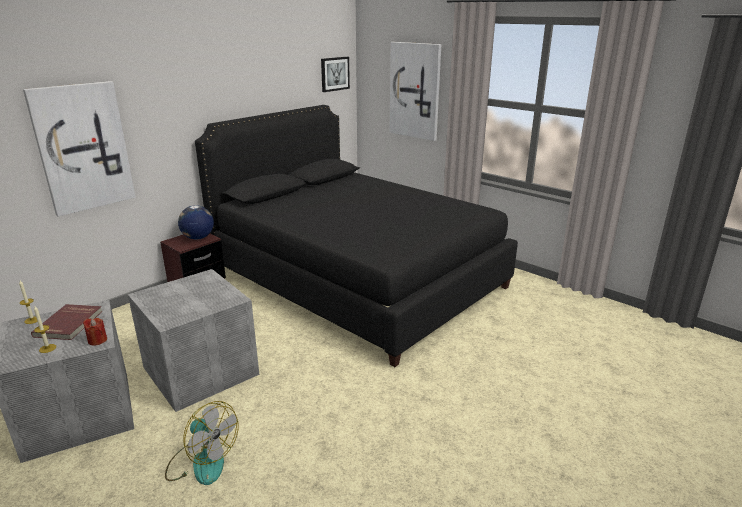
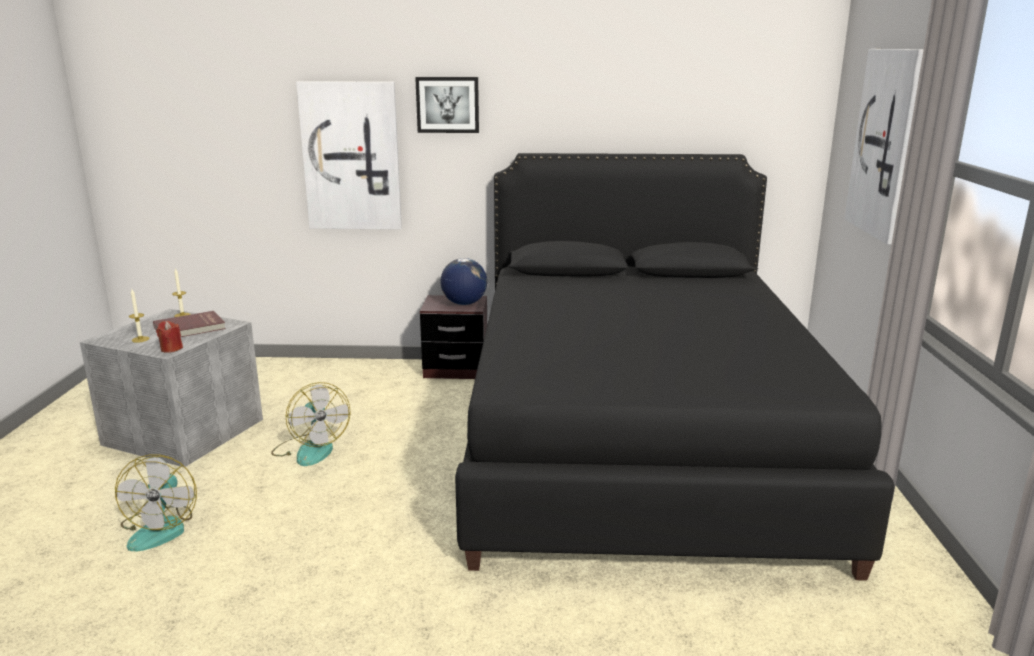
camera: 50 degrees right, 5 degrees down
grey storage box [128,269,259,412] -> fan [271,382,351,466]
picture [321,57,350,92] -> picture moved to [415,77,479,133]

